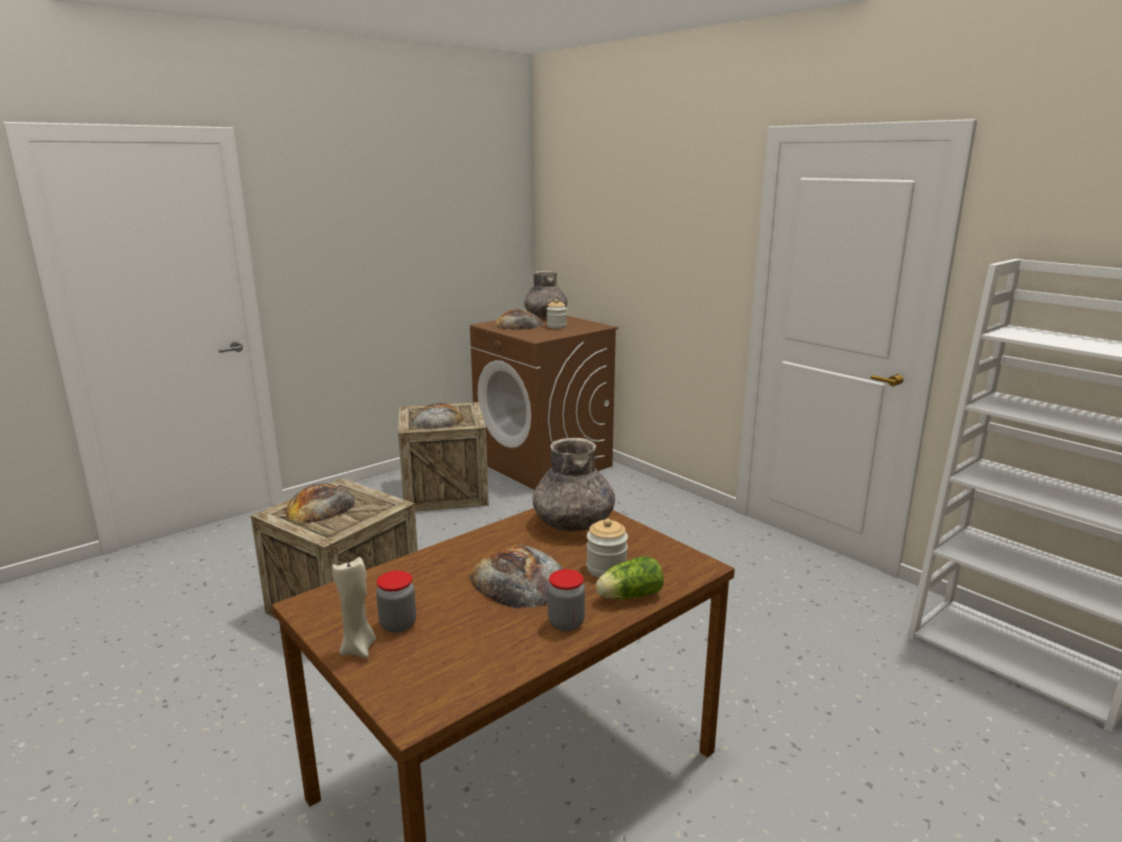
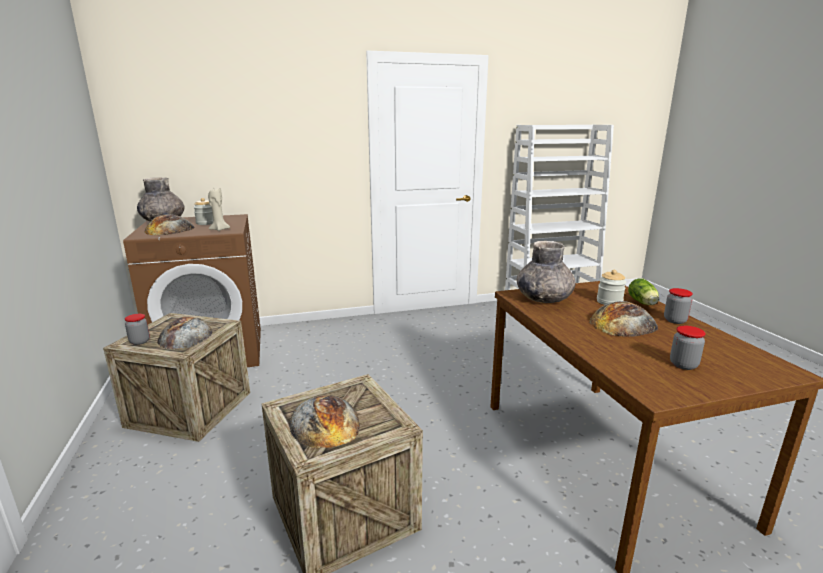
camera: 65 degrees left, 0 degrees up
beige candle [332,557,376,658] -> beige candle moved to [208,188,230,231]
none -> jar [125,314,150,345]

